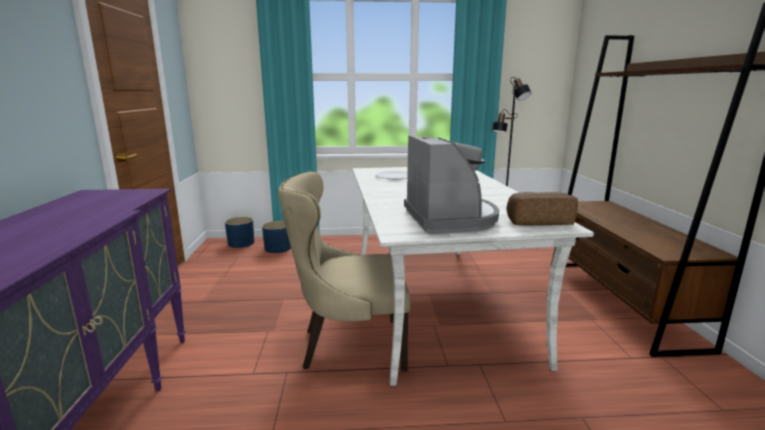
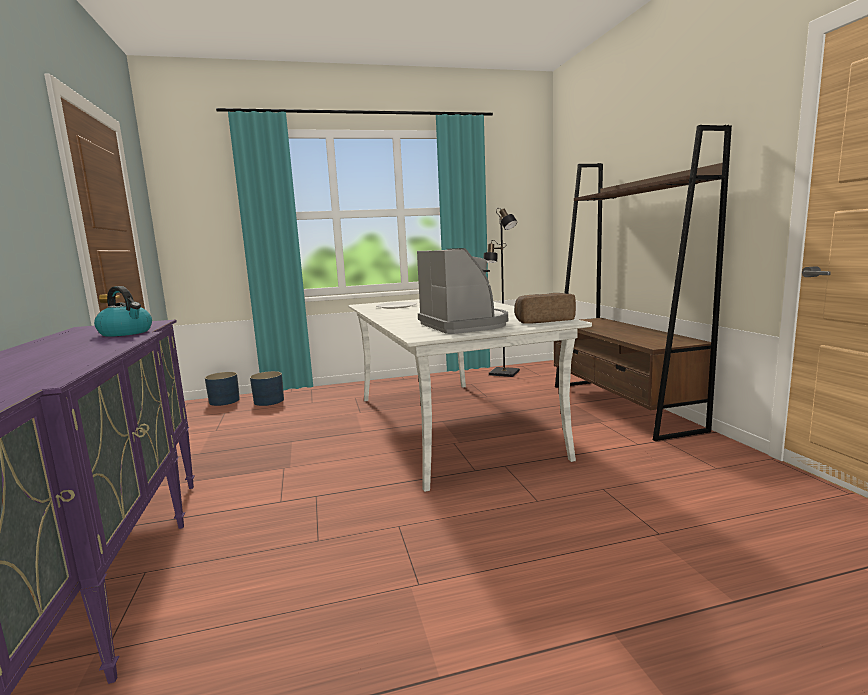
camera: 10 degrees left, 5 degrees down
beige chair [278,171,411,371] -> none
none -> kettle [94,286,152,337]

